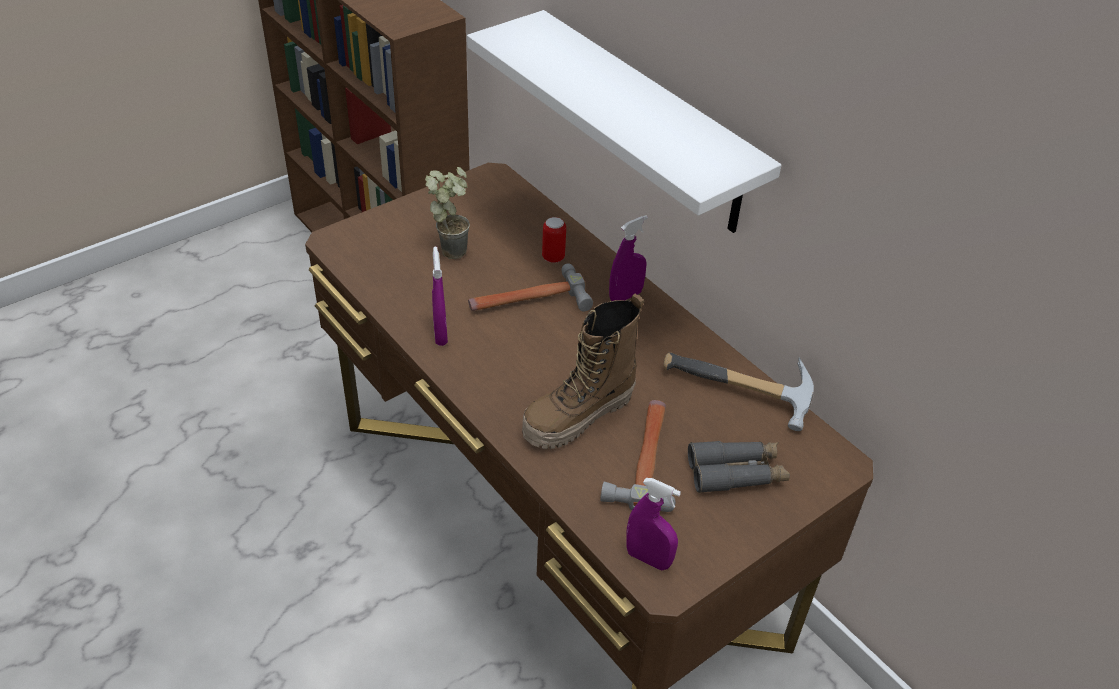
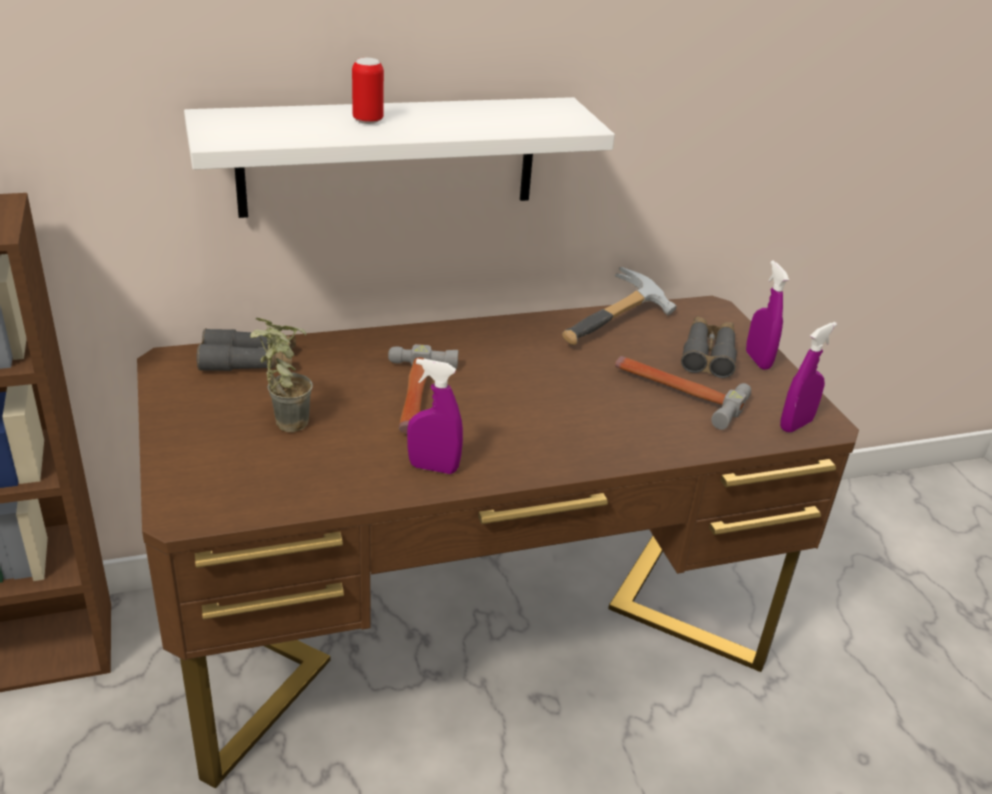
camera: 70 degrees left, 10 degrees down
boot [522,294,644,449] -> none
can [542,217,566,263] -> can moved to [352,58,384,124]
purple spray bottle [609,215,648,301] -> purple spray bottle moved to [746,260,789,370]
none -> grey binoculars [197,328,296,371]

